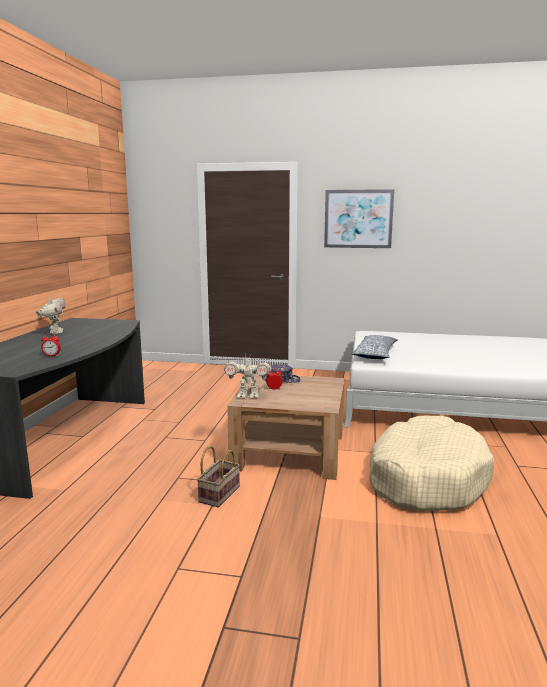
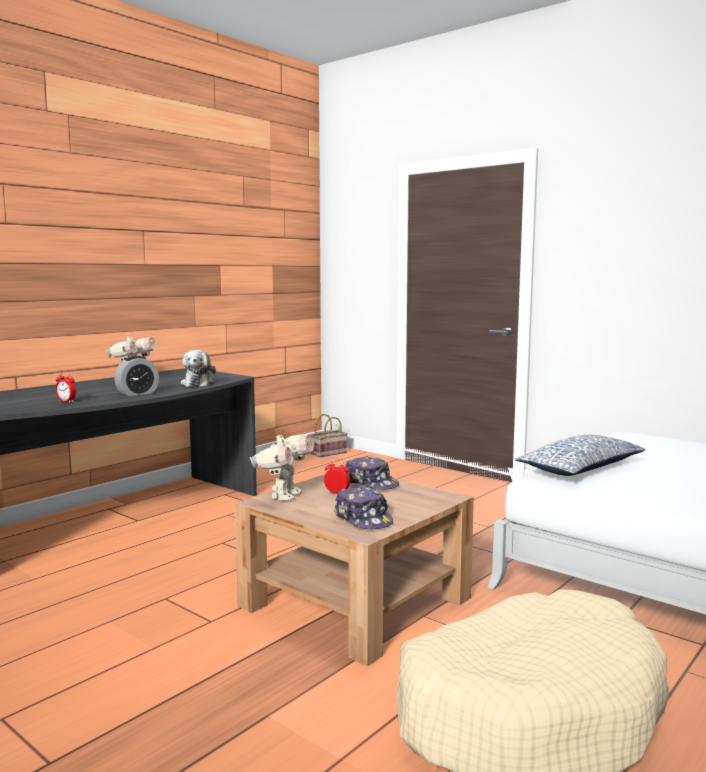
camera: 30 degrees right, 5 degrees down
basket [197,446,240,508] -> basket moved to [310,414,348,457]
toy robot [224,358,272,398] -> toy robot turned 105 degrees counterclockwise [249,428,314,500]
picture [324,189,394,248] -> none
none -> alarm clock [114,356,159,396]
none -> plush toy [181,350,216,387]
none -> cap [334,486,393,529]

